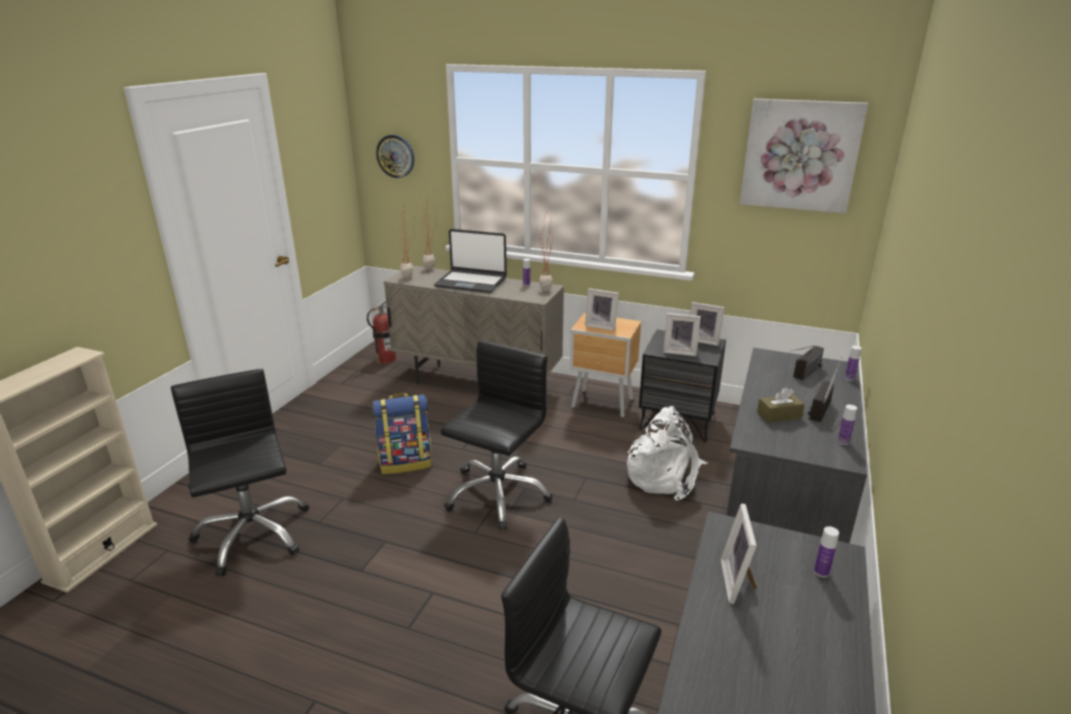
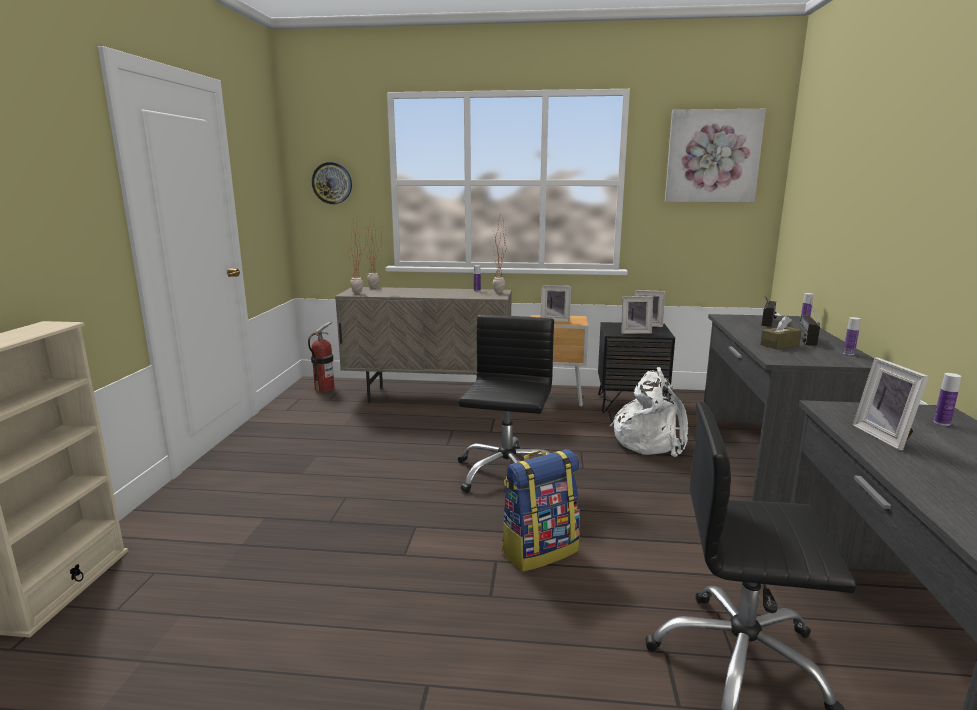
camera: 15 degrees left, 10 degrees down
black office chair [171,369,309,576] -> none
backpack [372,393,432,474] -> backpack moved to [502,449,580,572]
laptop [434,229,507,293] -> none

